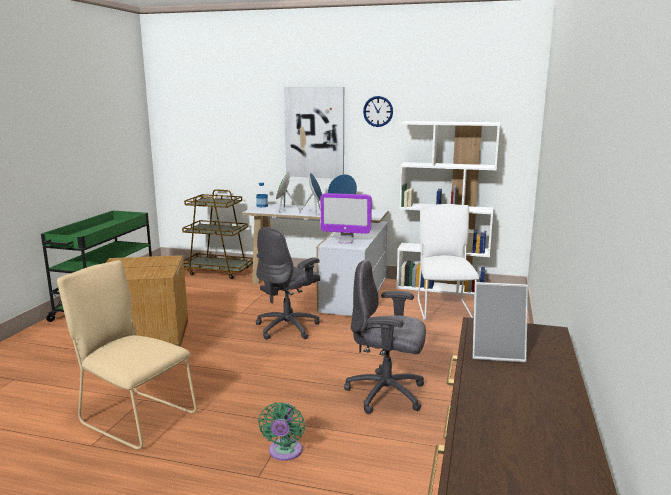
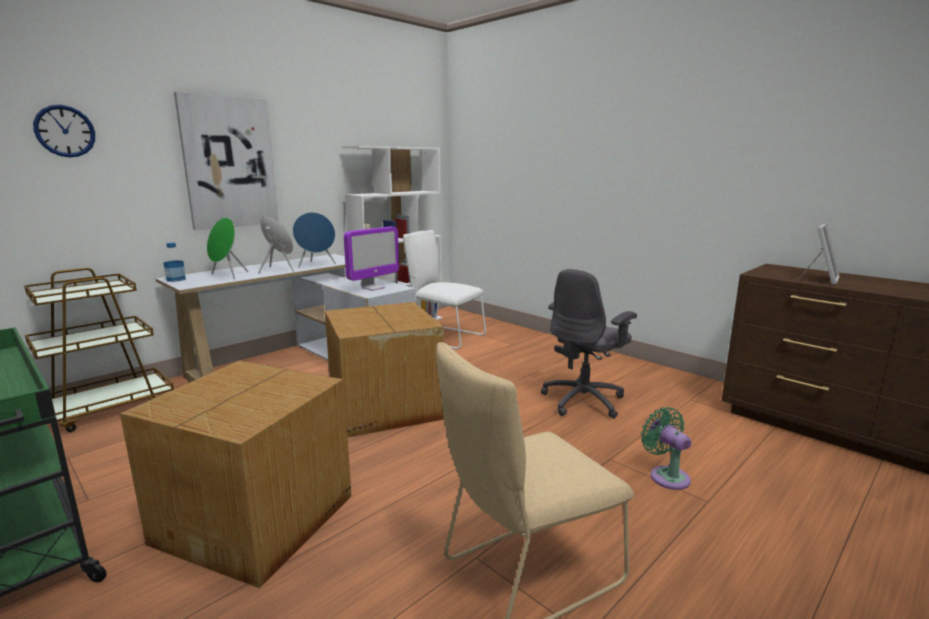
camera: 60 degrees left, 0 degrees up
grey office chair [255,227,320,340] -> cardboard box [325,302,444,438]
green fan [258,402,305,461] -> green fan turned 150 degrees counterclockwise [641,407,691,490]
wall clock [363,96,393,127] -> wall clock moved to [33,105,95,158]

